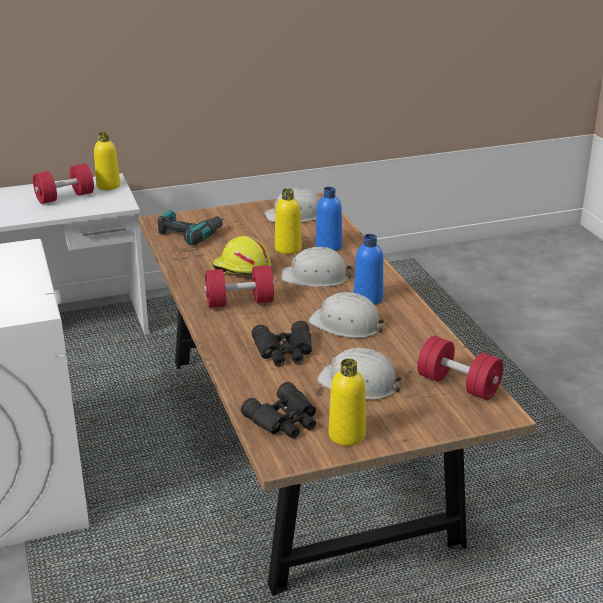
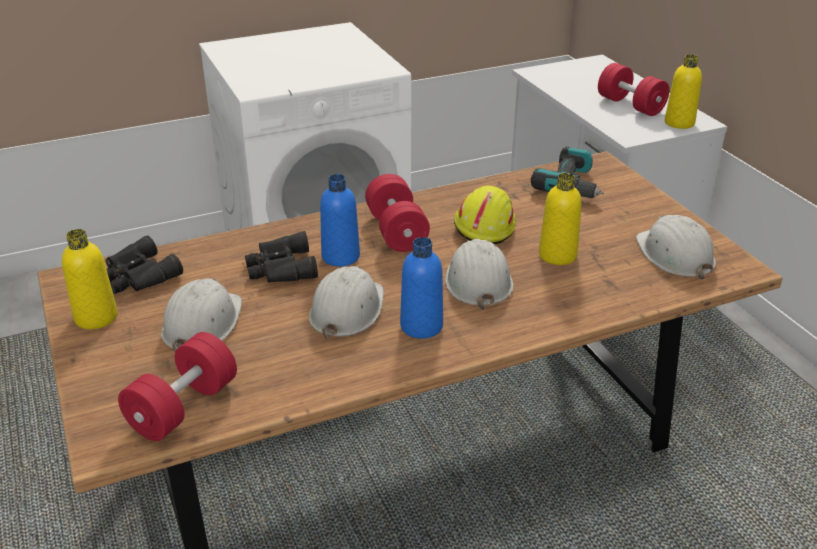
camera: 85 degrees right, 5 degrees up
blue bottle [315,187,342,251] -> blue bottle moved to [320,174,360,267]

